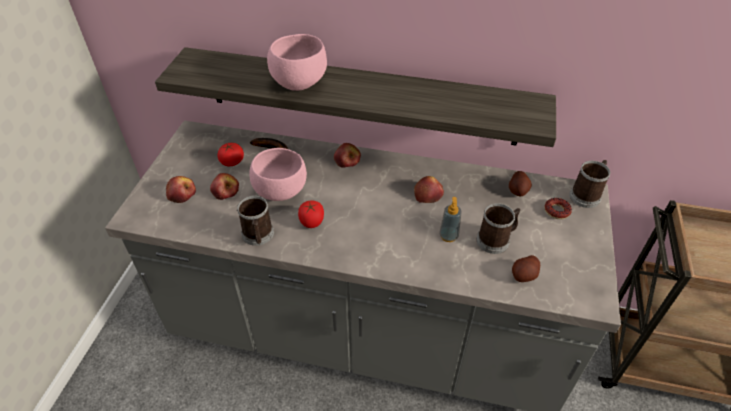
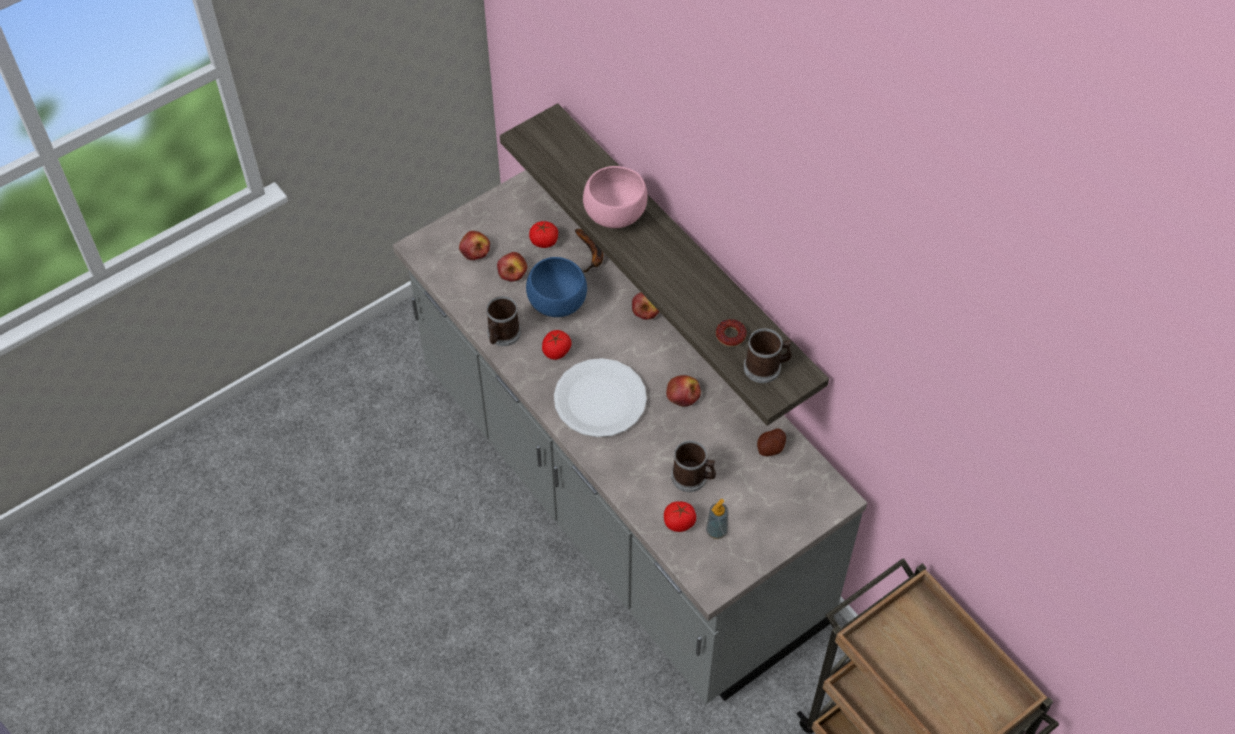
camera: 40 degrees right, 10 degrees up
pink bowl [249,148,307,201] -> blue bowl [526,257,587,317]
soap dispenser [439,197,462,242] -> soap dispenser moved to [706,499,728,539]
potato [512,255,540,282] -> tomato [664,501,696,532]
donut [544,198,572,219] -> donut moved to [716,319,747,347]
mug [569,160,610,208] -> mug moved to [744,328,792,383]
none -> white plate [554,358,647,437]

